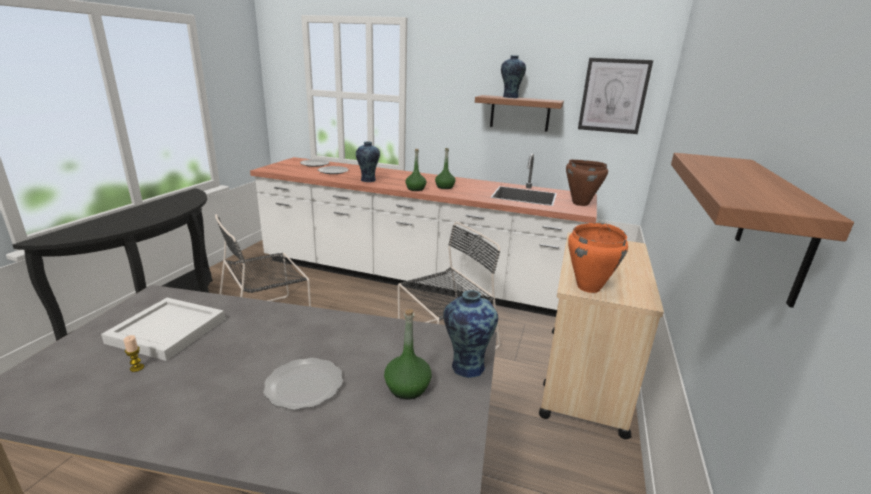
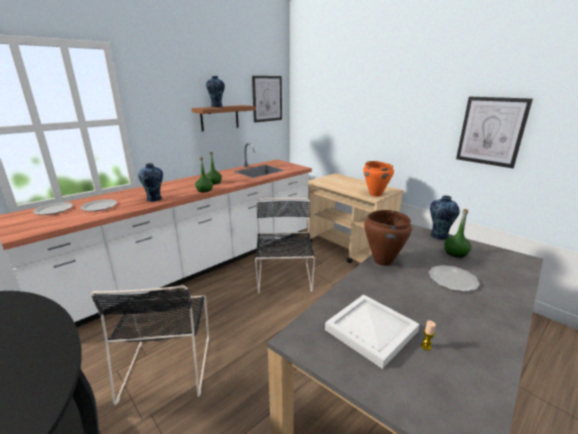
camera: 60 degrees left, 0 degrees up
brown cooking pot [566,160,608,206] -> brown cooking pot moved to [364,210,412,266]
shelf [671,153,854,308] -> picture [456,97,533,168]

